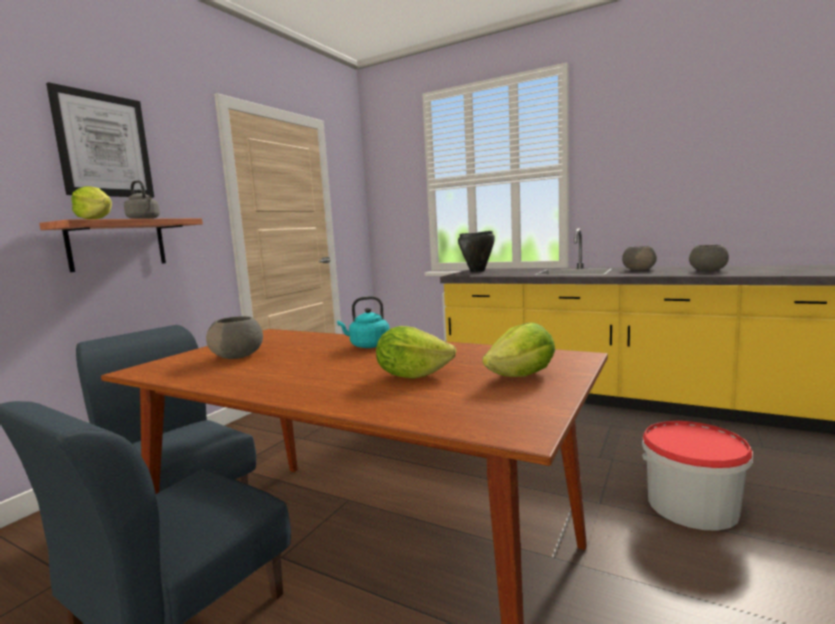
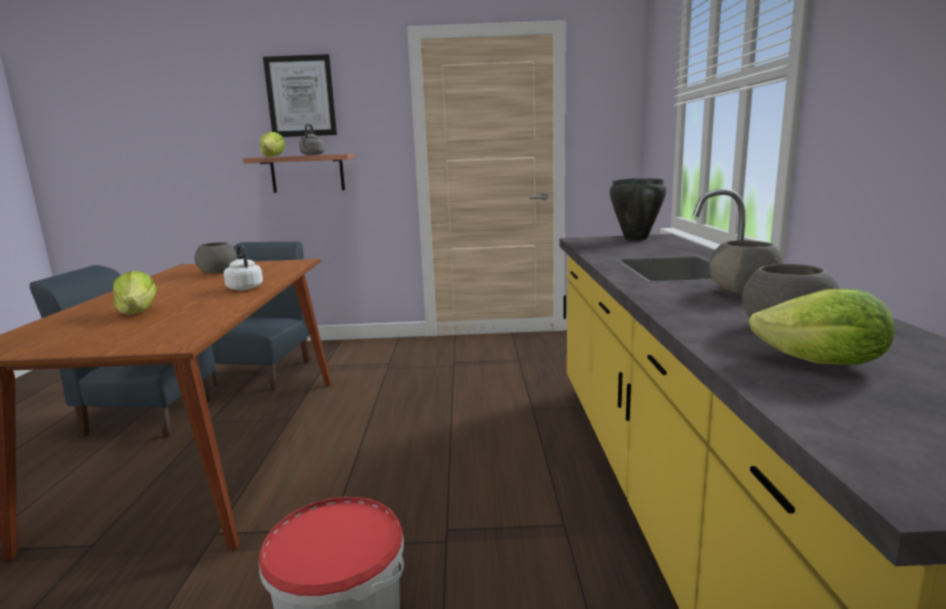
camera: 60 degrees right, 5 degrees up
turquoise kettle [337,296,389,348] -> white kettle [224,244,263,290]
lettuce [482,323,555,377] -> lettuce moved to [749,289,895,365]

